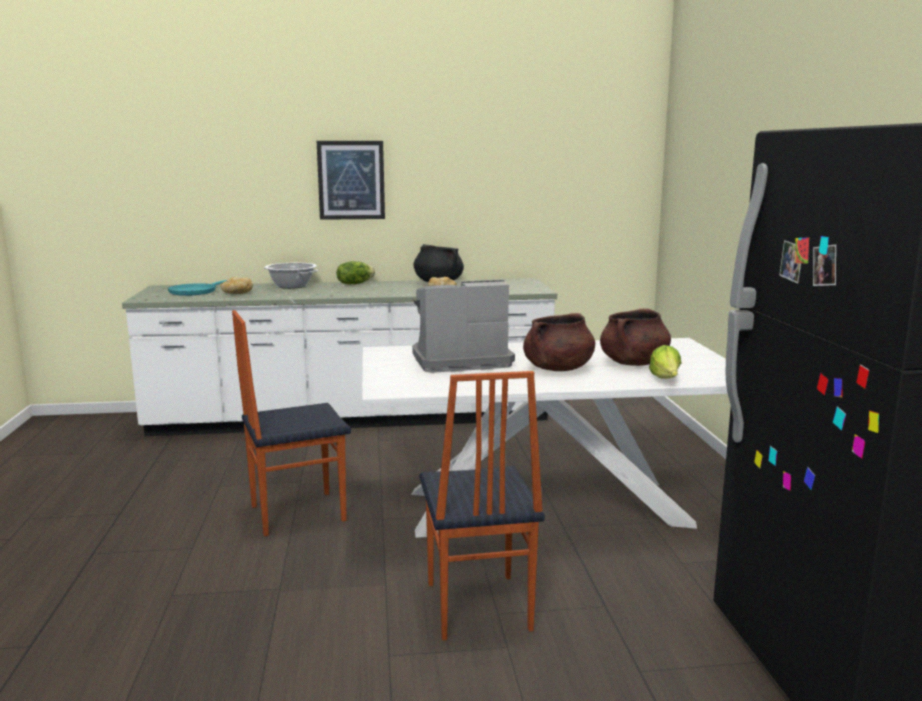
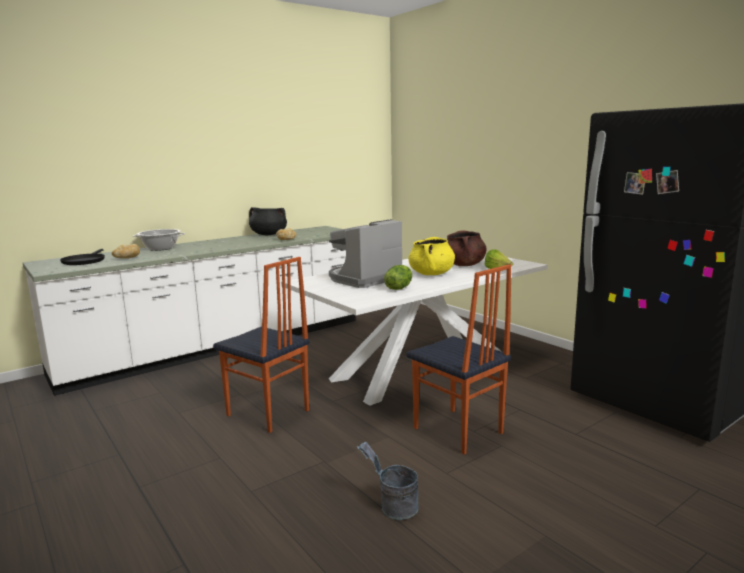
camera: 30 degrees left, 0 degrees up
turquoise frying pan [168,280,227,296] -> black frying pan [60,249,105,265]
chair [232,310,351,536] -> chair turned 90 degrees counterclockwise [213,257,310,433]
picture [317,141,385,220] -> none
lettuce [337,261,375,285] -> lettuce moved to [384,265,412,290]
brown cooking pot [523,313,595,371] -> yellow cooking pot [408,237,455,275]
none -> grey bucket [357,442,419,520]

